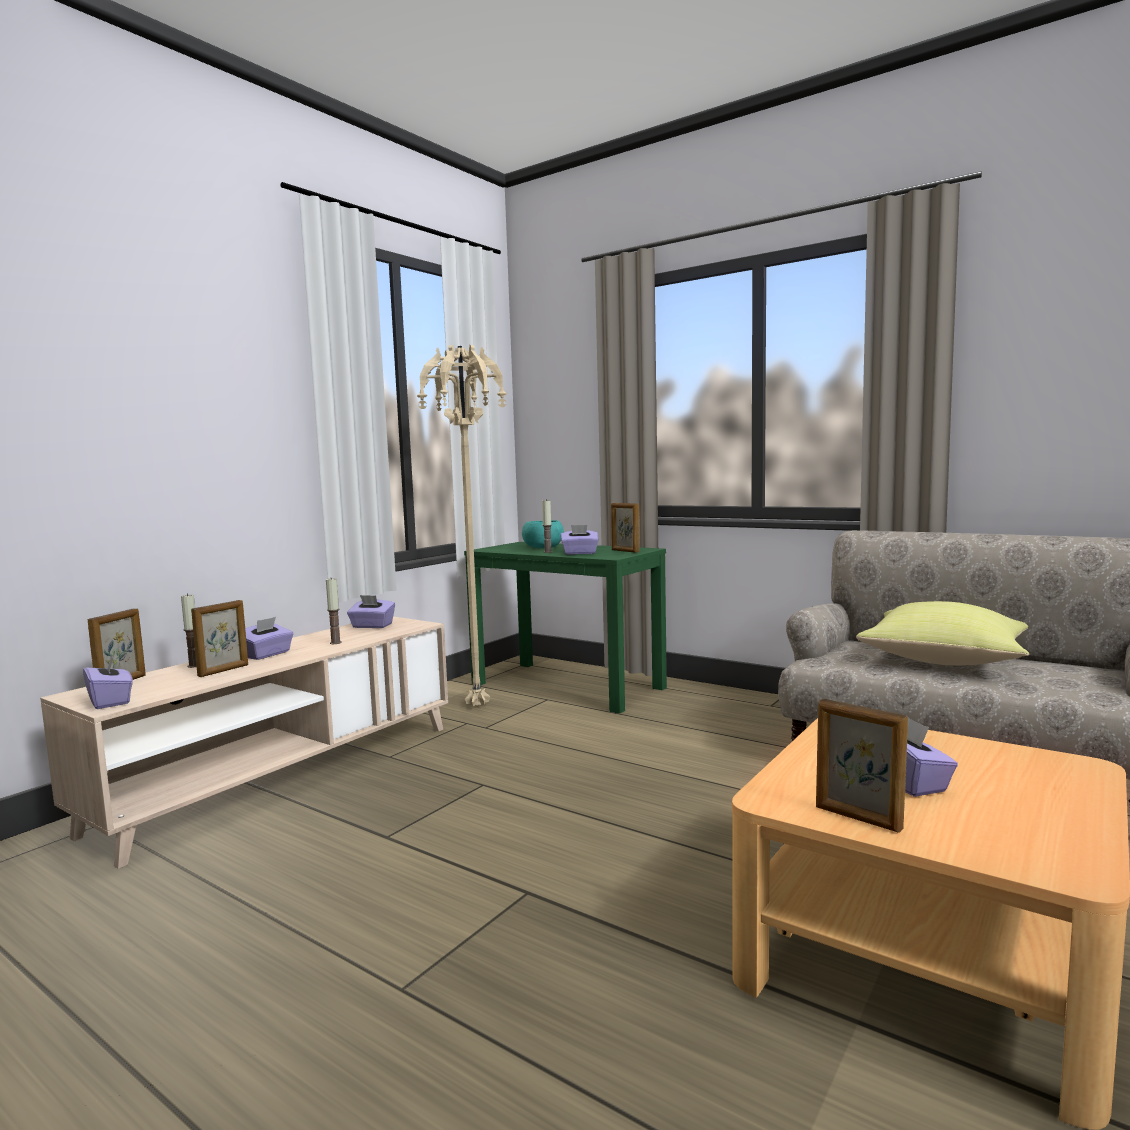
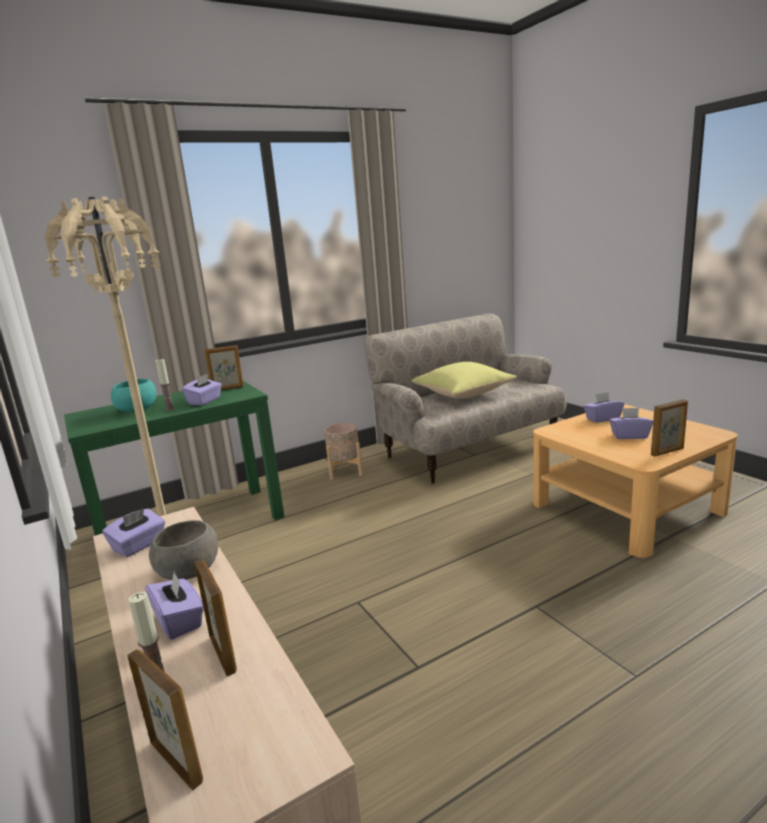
camera: 65 degrees left, 10 degrees up
purple tissue box [83,655,133,709] -> purple tissue box moved to [583,392,624,423]
candle [326,578,342,644] -> grey bowl [149,520,218,580]
none -> beige planter [324,423,363,480]

